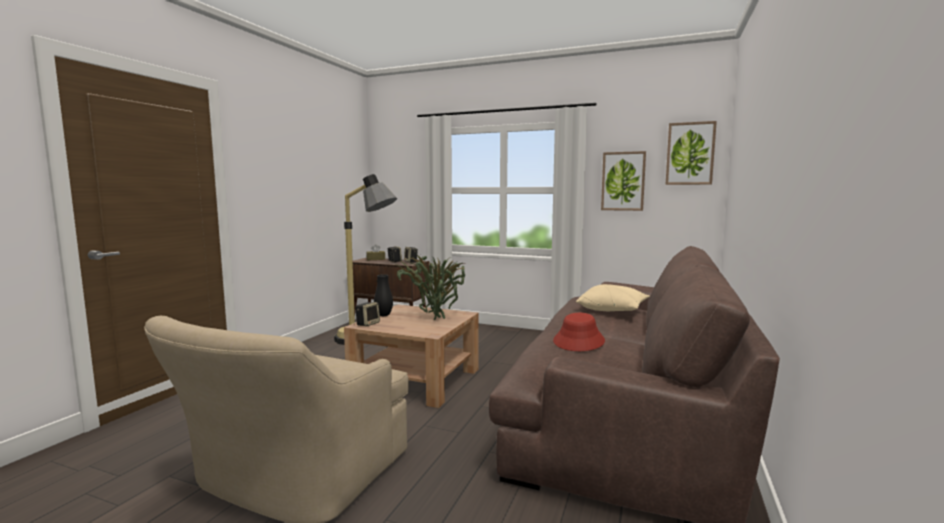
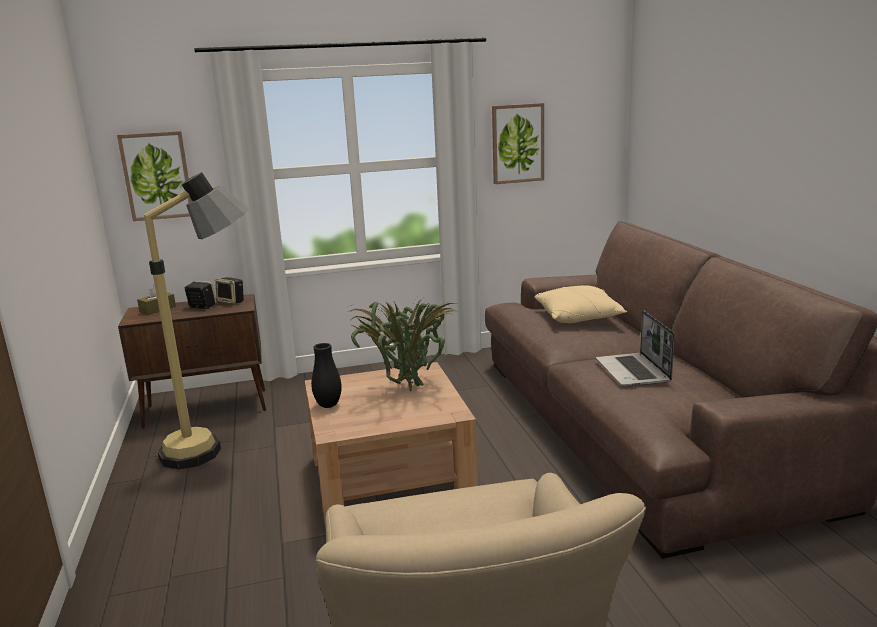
camera: 35 degrees left, 10 degrees up
speaker [355,302,380,326] -> none
red hat [553,313,605,351] -> laptop [596,310,675,387]
picture [666,121,717,185] -> picture moved to [117,131,192,221]

